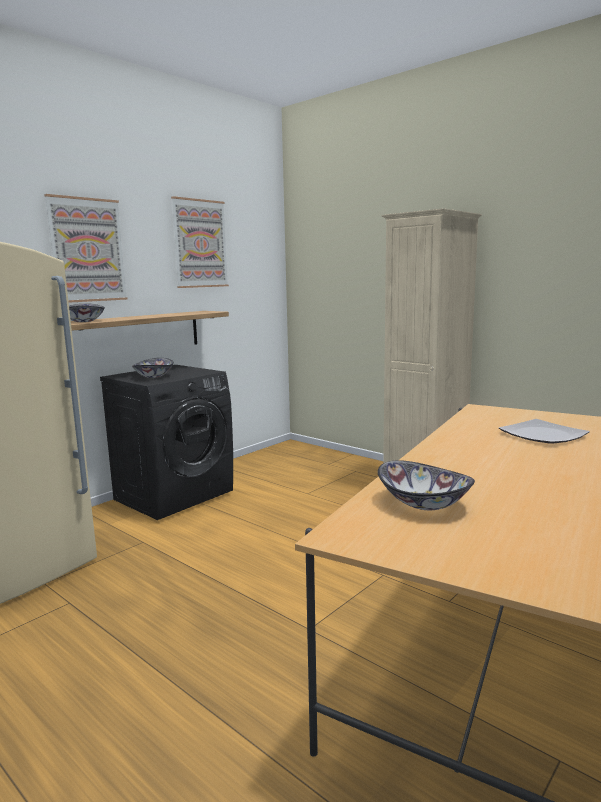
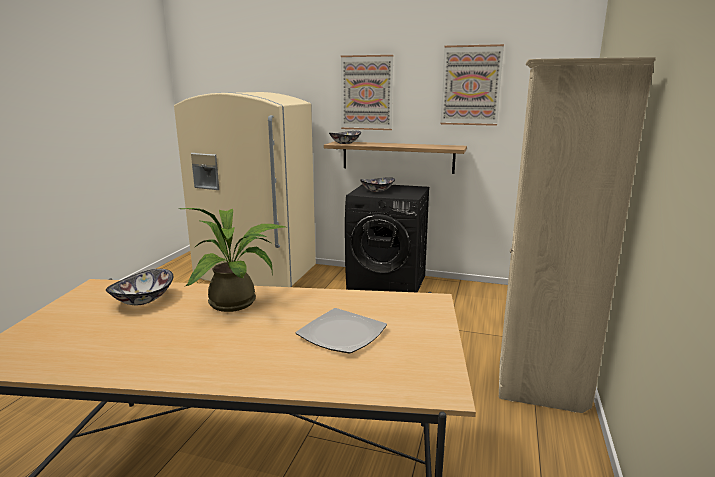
camera: 65 degrees right, 5 degrees up
none -> potted plant [179,208,285,312]

